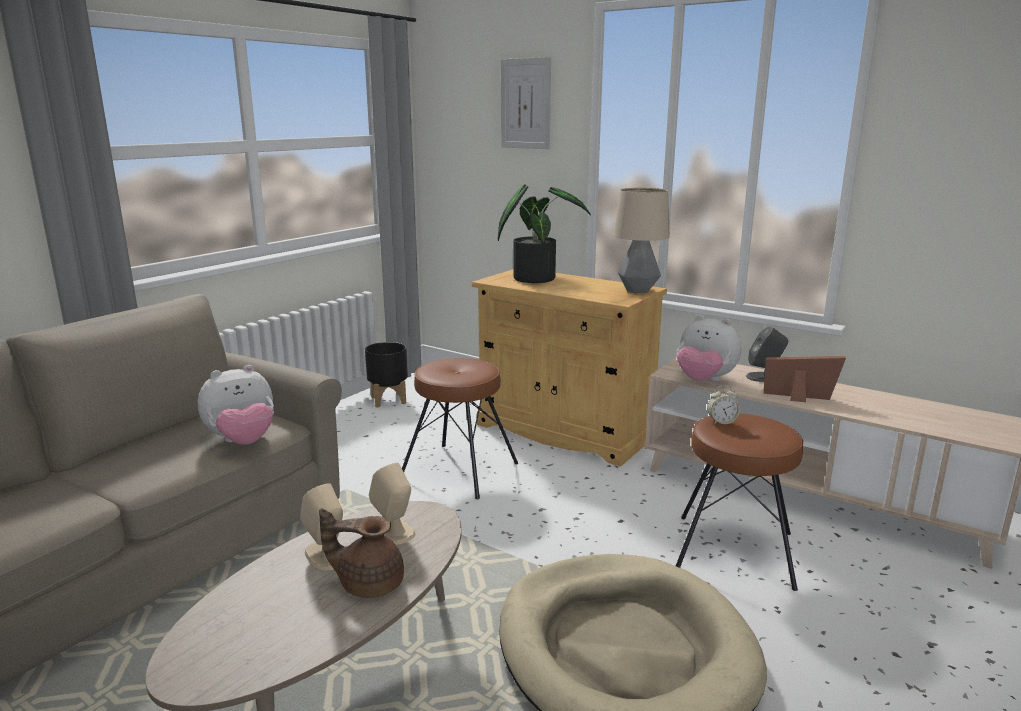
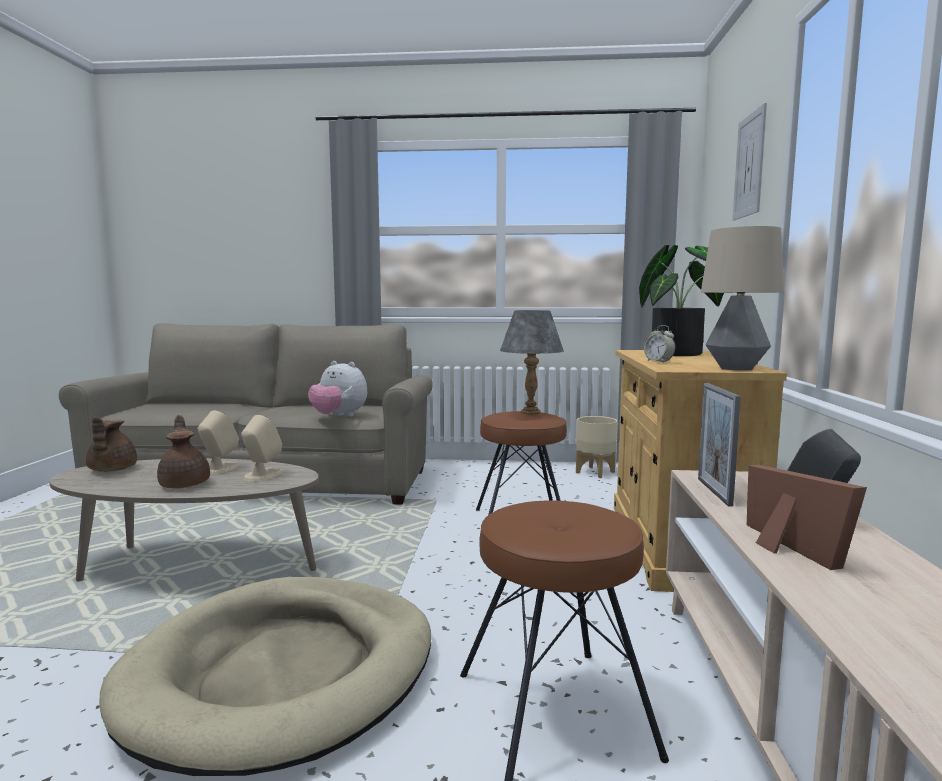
camera: 60 degrees right, 10 degrees down
black planter [365,342,408,408] -> beige planter [576,416,617,478]
plush toy [677,315,742,381] -> picture frame [698,383,741,507]
alarm clock [707,385,740,424] -> alarm clock moved to [644,325,675,363]
none -> brown teapot [86,417,137,472]
none -> grey table lamp [500,310,564,414]

